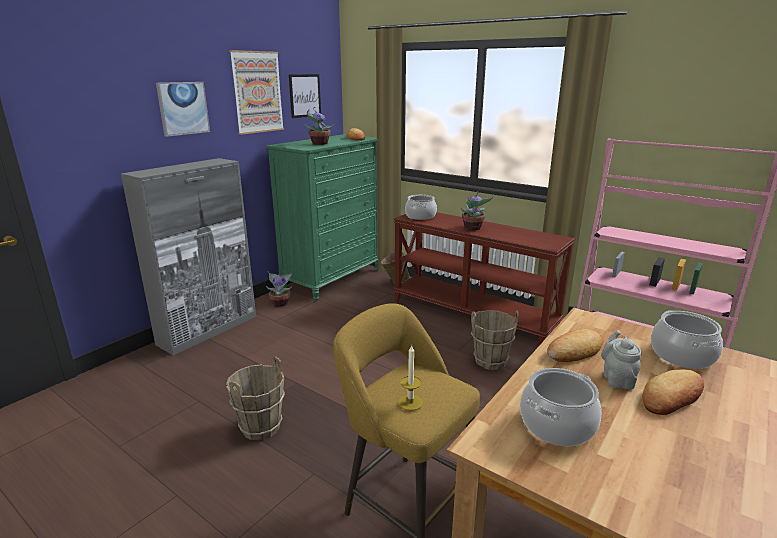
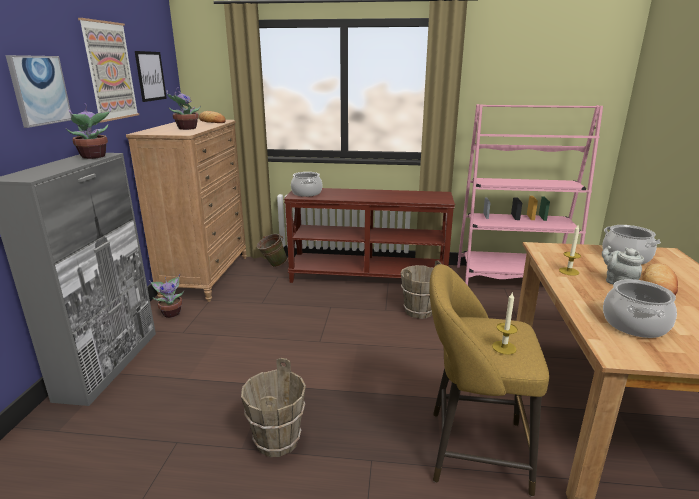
camera: 30 degrees left, 0 degrees up
green dresser [266,134,379,301] -> brown dresser [126,119,247,302]
potted plant [461,191,494,230] -> potted plant moved to [66,103,111,159]
bread [547,329,604,362] -> candle [559,225,581,276]

